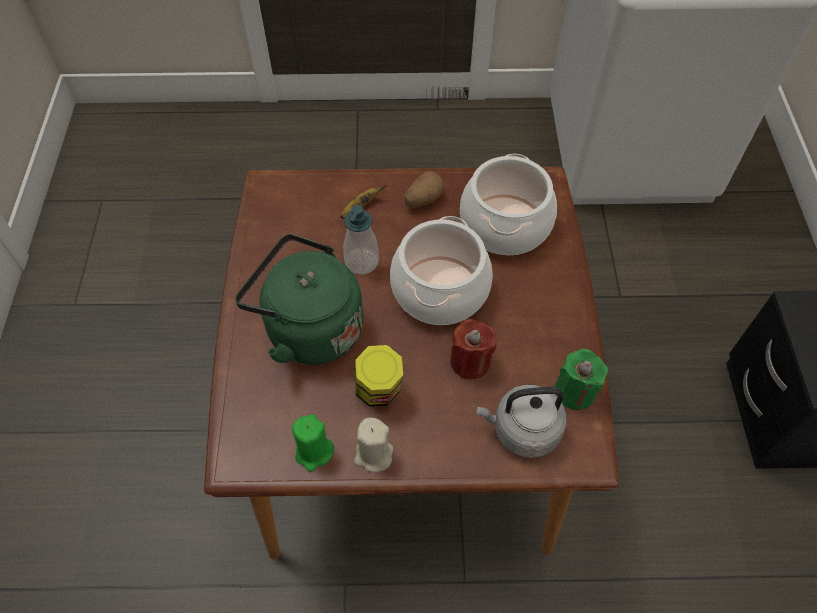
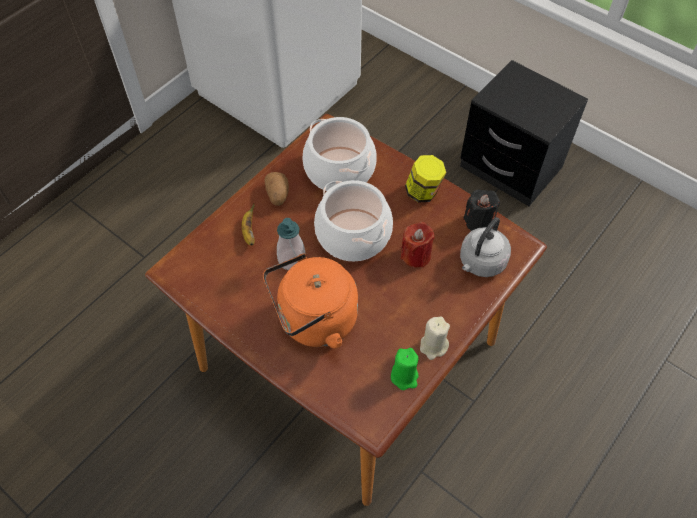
camera: 50 degrees left, 0 degrees up
green kettle [235,234,363,365] -> orange kettle [263,254,358,348]
jar [354,345,403,407] -> jar moved to [405,155,446,203]
green candle [555,349,608,410] -> black candle [463,189,500,231]

